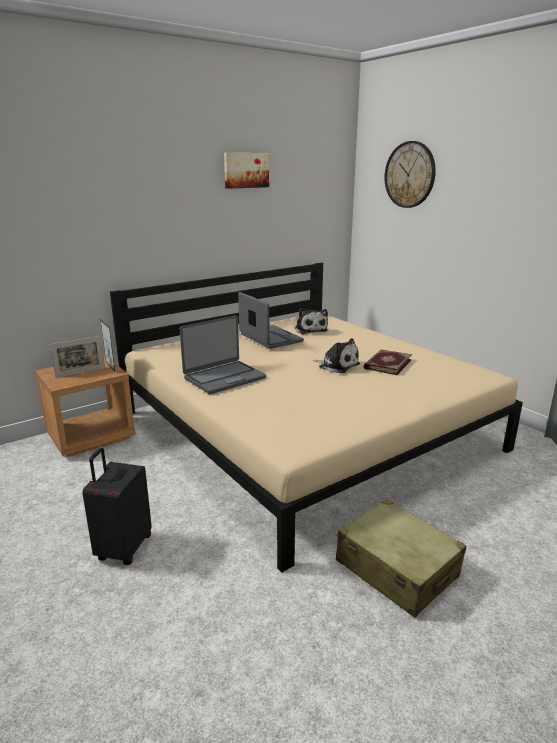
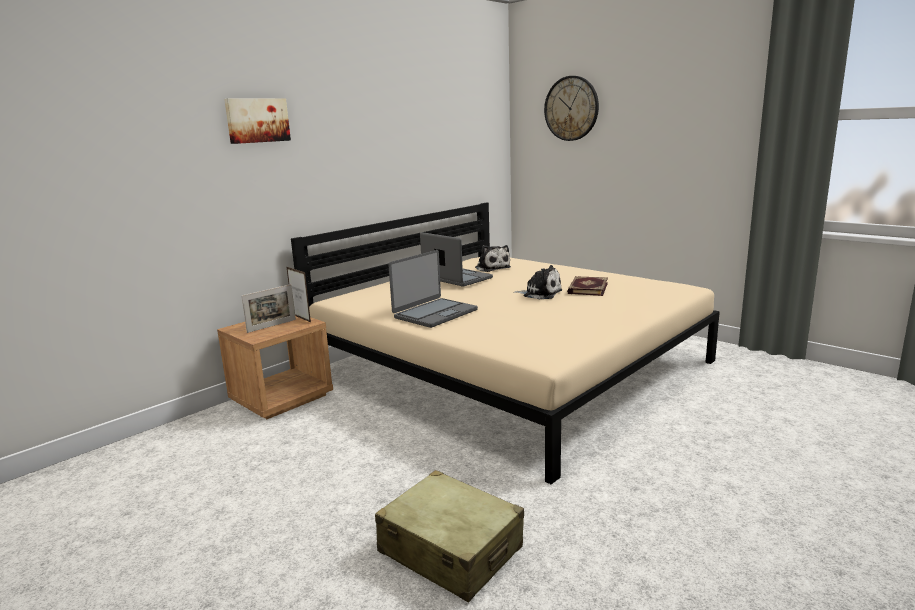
camera: 10 degrees left, 5 degrees down
black suitcase [82,448,152,565] -> none
picture [224,153,269,189] -> picture moved to [224,98,291,144]
beige suitcase [336,499,466,618] -> beige suitcase moved to [375,470,524,603]

